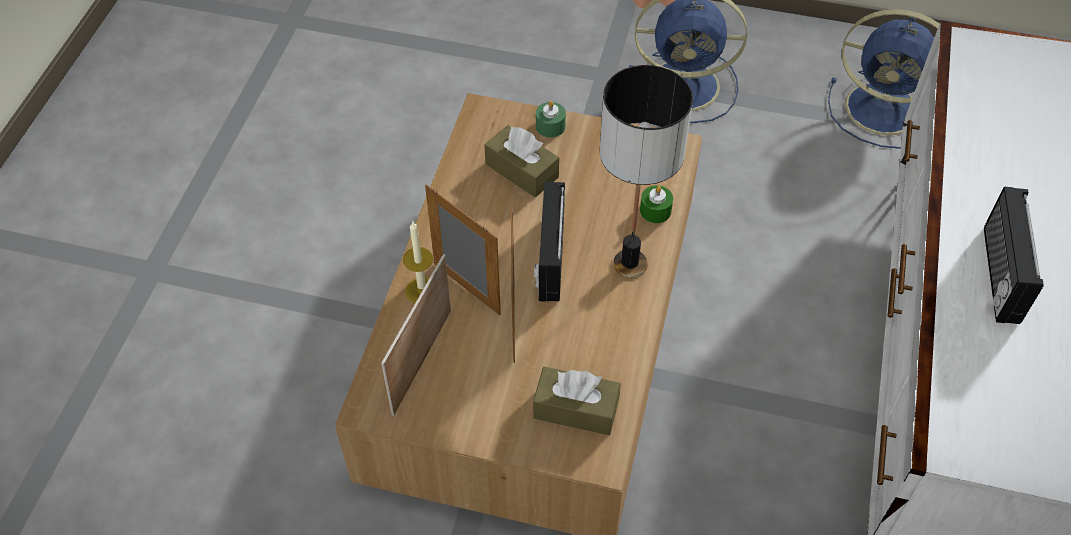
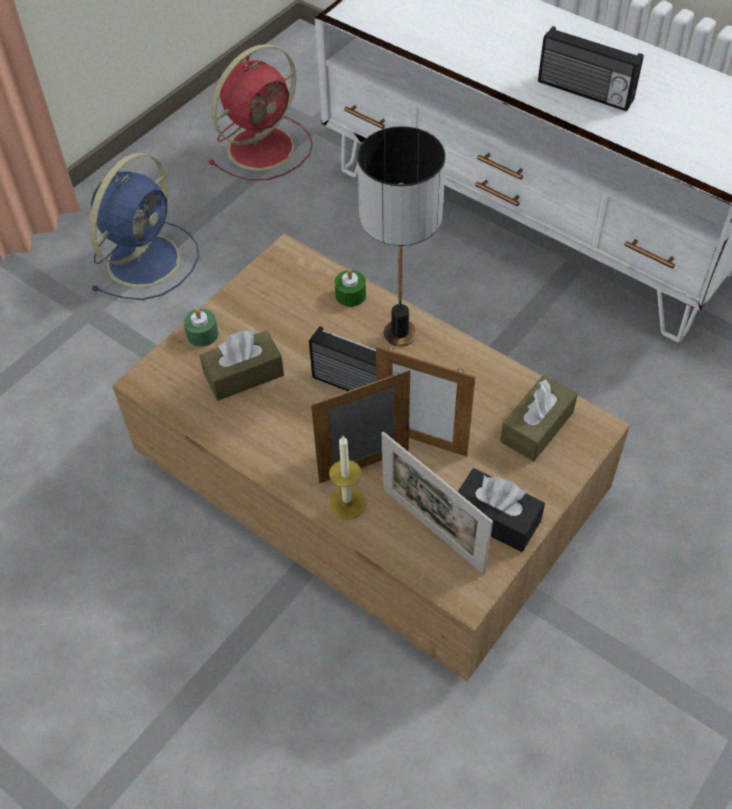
camera: 65 degrees left, 0 degrees up
blue fan [828,9,940,149] -> red fan [208,44,313,181]
none -> black tissue box [458,468,545,552]

